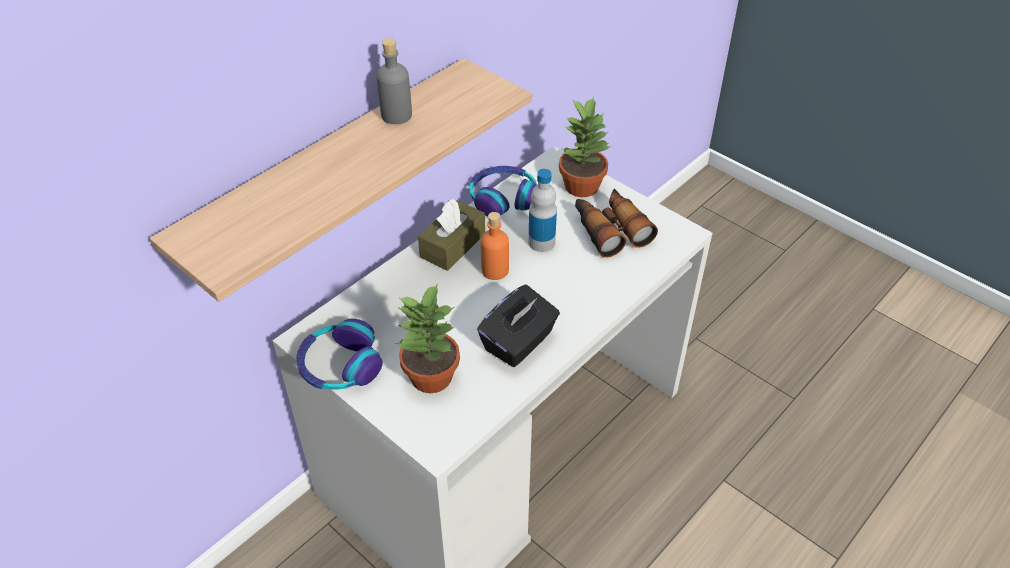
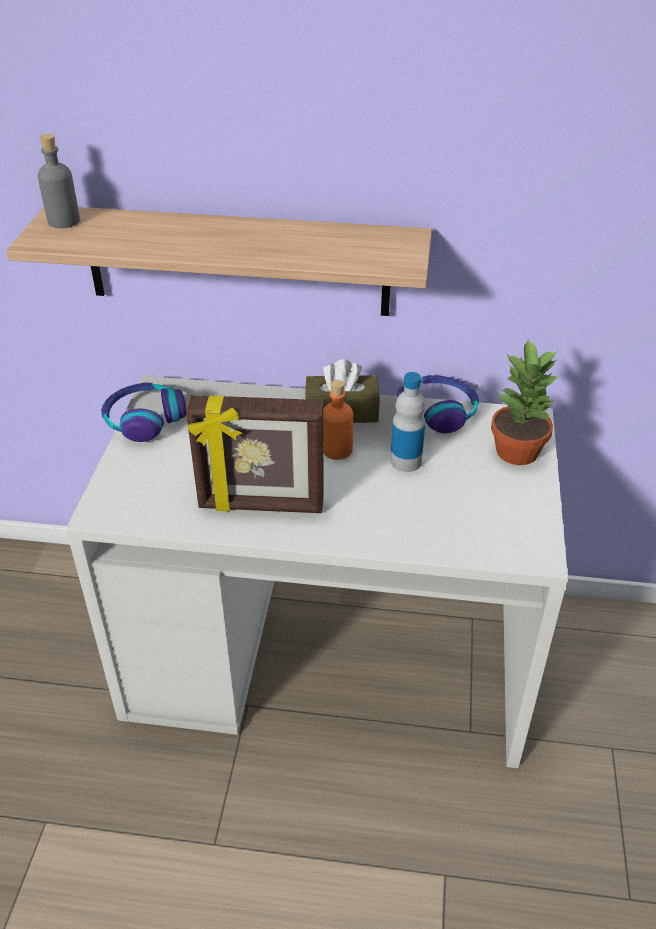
camera: 55 degrees right, 5 degrees down
grey bottle [376,38,412,124] -> grey bottle moved to [38,134,80,228]
potted plant [395,283,460,393] -> none
black tissue box [477,285,560,367] -> picture frame [186,395,324,513]
binoculars [575,189,658,257] -> none

